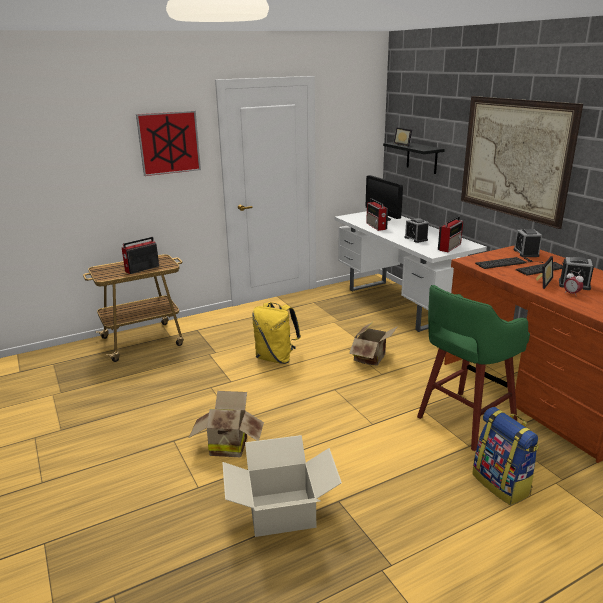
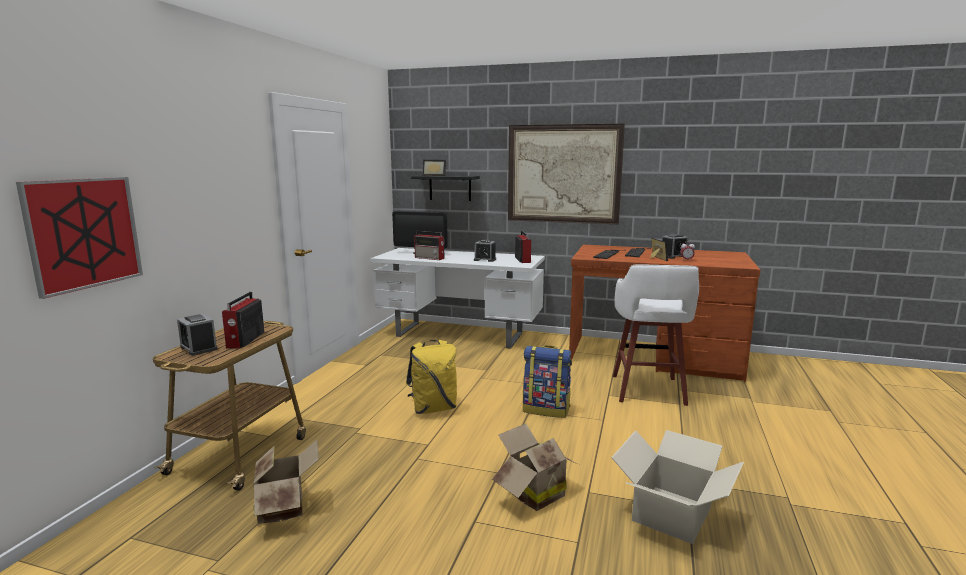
camera: 45 degrees left, 10 degrees down
picture [136,111,201,176] -> picture moved to [16,177,143,299]
cardboard box [349,321,398,366] -> cardboard box moved to [253,440,319,524]
green stool [417,285,530,451] -> white stool [613,264,699,406]
backpack [472,407,539,505] -> backpack moved to [523,345,572,418]
alarm clock [514,229,542,257] -> alarm clock moved to [177,314,217,356]

